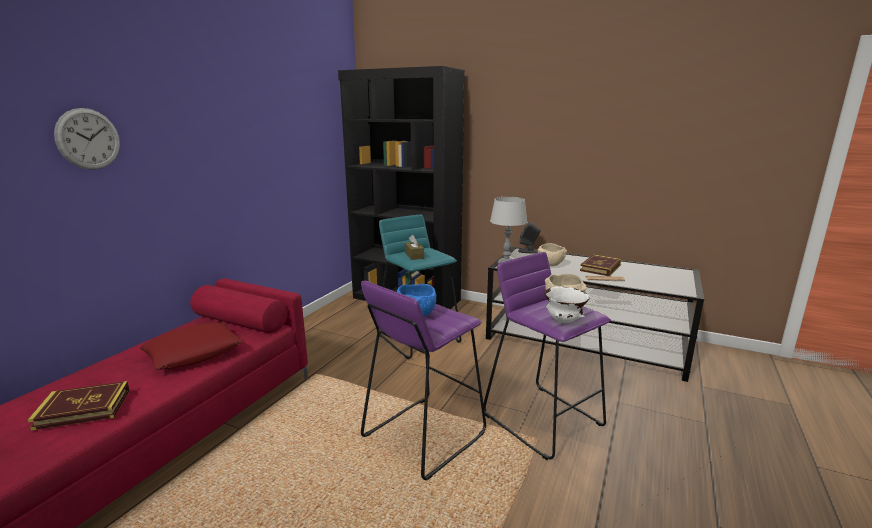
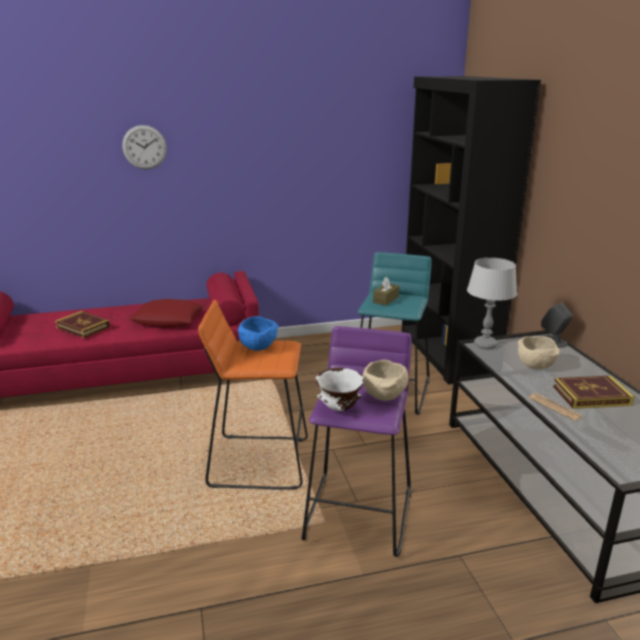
camera: 50 degrees right, 5 degrees up
purple stool [361,281,486,480] -> orange stool [198,300,308,490]

